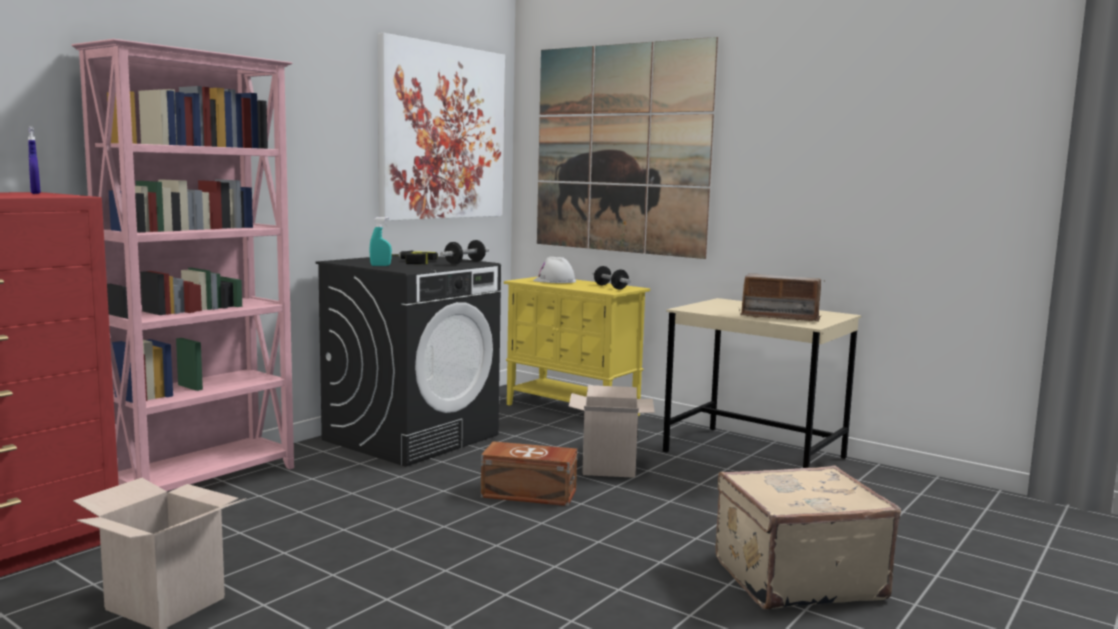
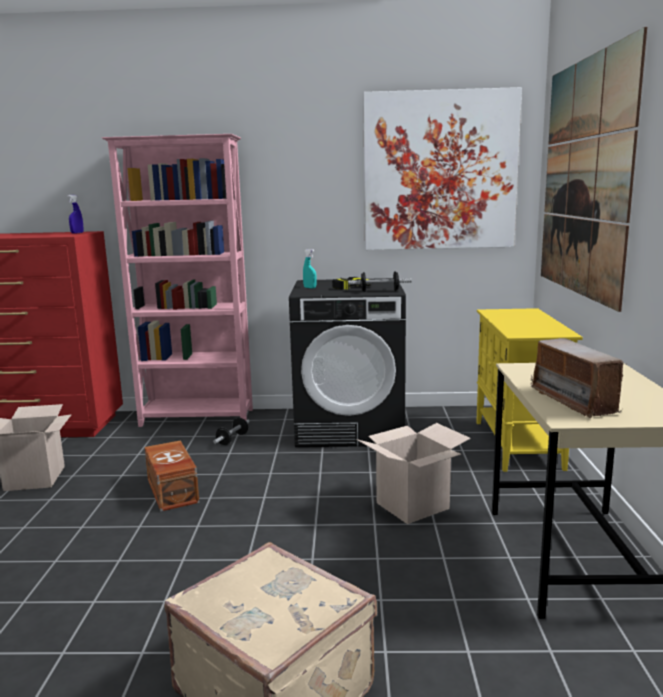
camera: 55 degrees right, 5 degrees up
brown storage box [481,441,577,506] -> brown storage box moved to [144,440,200,511]
white hard hat [533,257,576,283] -> none
dumbbell [593,266,631,290] -> dumbbell moved to [213,418,250,445]

